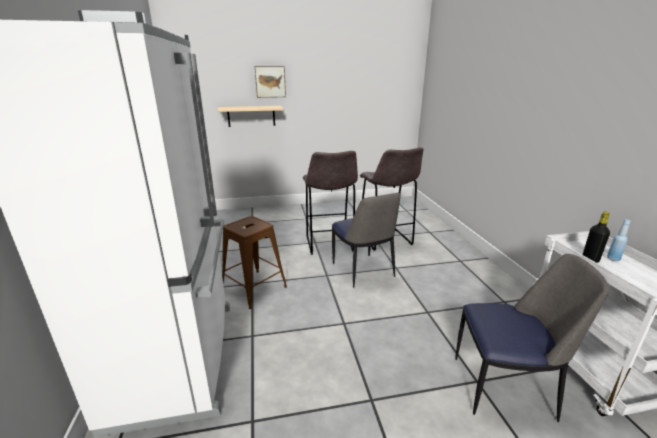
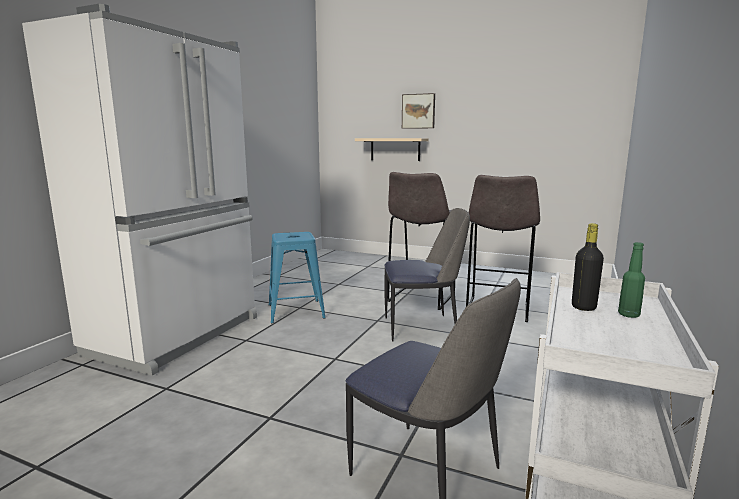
camera: 35 degrees right, 10 degrees down
brown stool [222,216,287,309] -> blue stool [269,232,326,323]
chair [332,193,401,288] -> chair turned 105 degrees counterclockwise [384,208,470,341]
blue bottle [607,219,631,261] -> green bottle [618,242,645,318]

